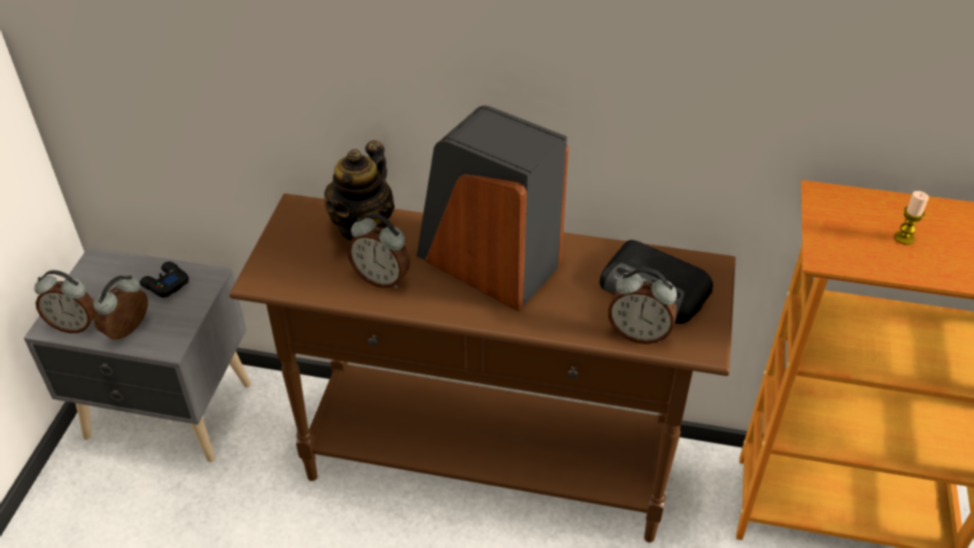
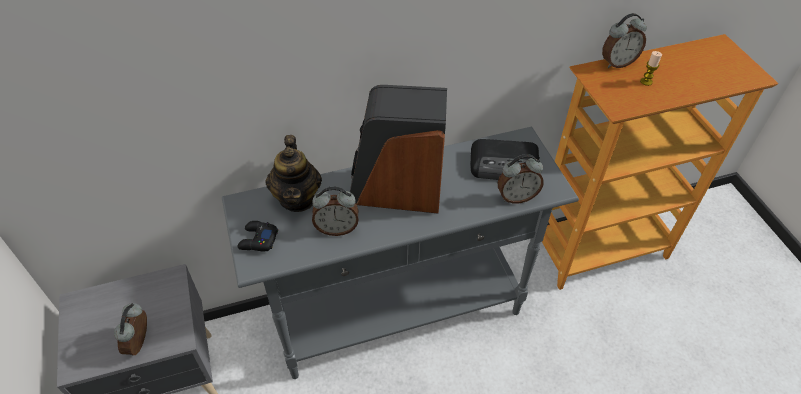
camera: 30 degrees left, 5 degrees up
alarm clock [34,270,96,333] -> alarm clock moved to [602,13,647,68]
black game controller [140,261,189,298] -> black game controller moved to [237,221,278,251]
brown console table [229,193,736,543] -> grey console table [222,127,579,379]

